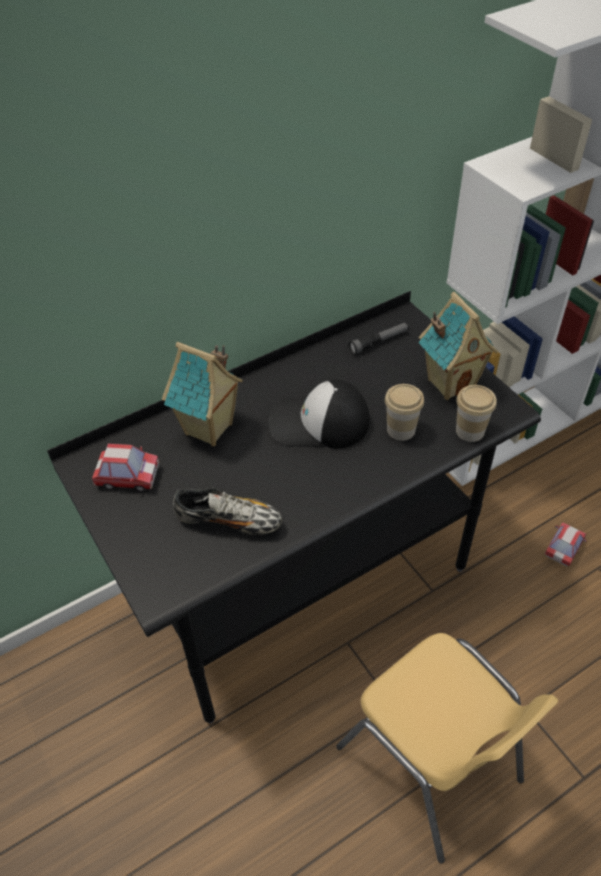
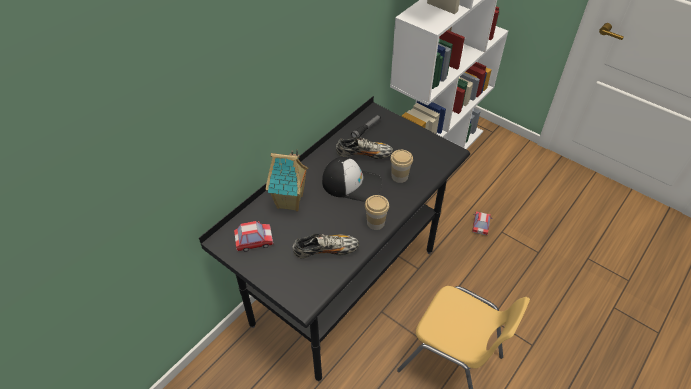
camera: 20 degrees left, 0 degrees up
cap [269,380,369,449] -> cap turned 150 degrees counterclockwise [322,157,382,202]
toy house [418,292,498,400] -> none
cup [456,385,497,442] -> cup moved to [365,195,389,230]
none -> shoe [336,137,393,159]

